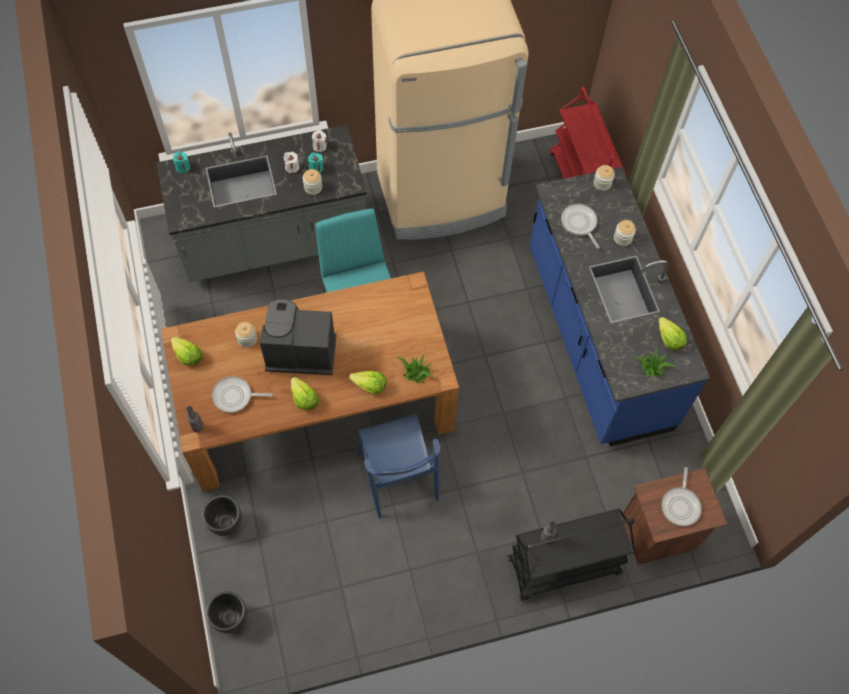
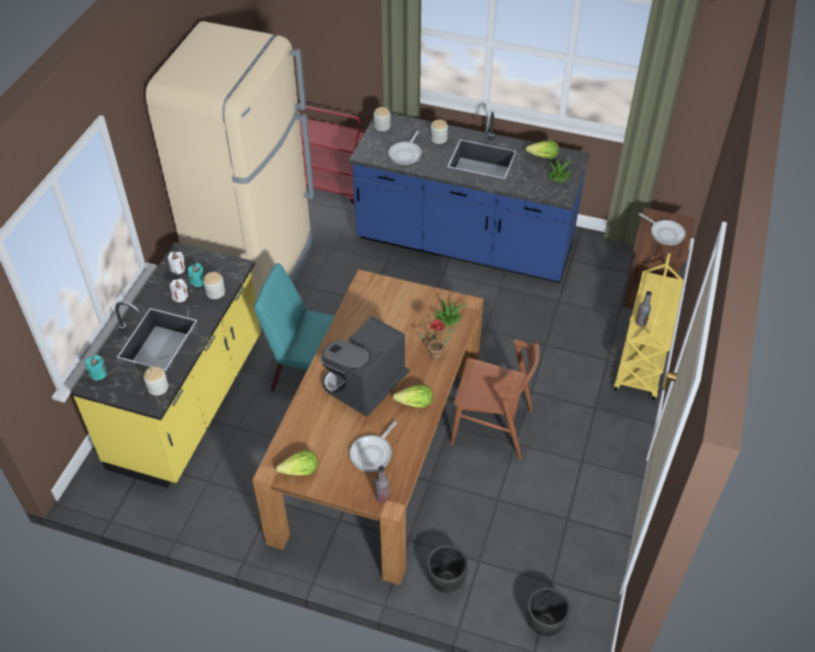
camera: 55 degrees left, 15 degrees down
grey counter [156,125,367,282] -> yellow counter [71,242,261,488]
jar [235,322,257,348] -> jar moved to [144,366,168,396]
lettuce [349,371,387,394] -> potted plant [420,320,454,359]
blue chair [358,414,440,518] -> brown chair [450,340,539,460]
black cart [508,509,635,601] -> yellow cart [614,253,684,400]
frying pan [561,204,600,248] -> frying pan turned 75 degrees counterclockwise [388,131,422,165]

